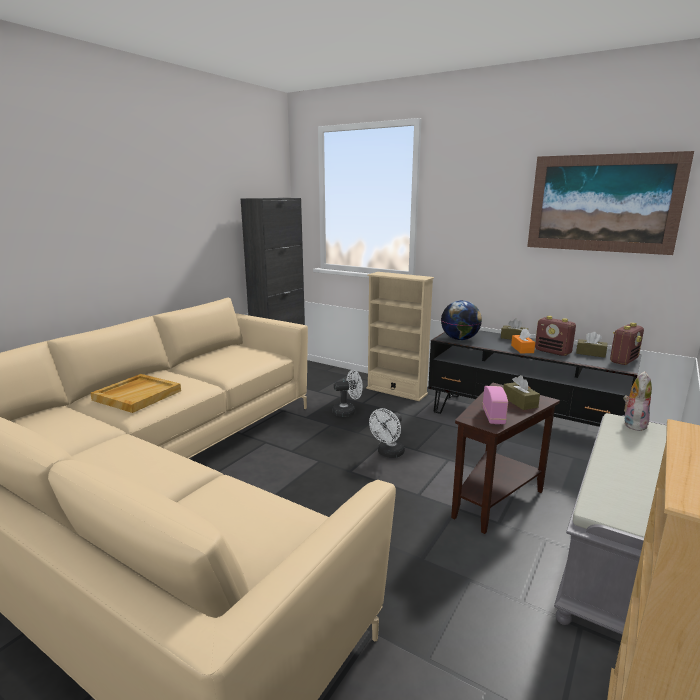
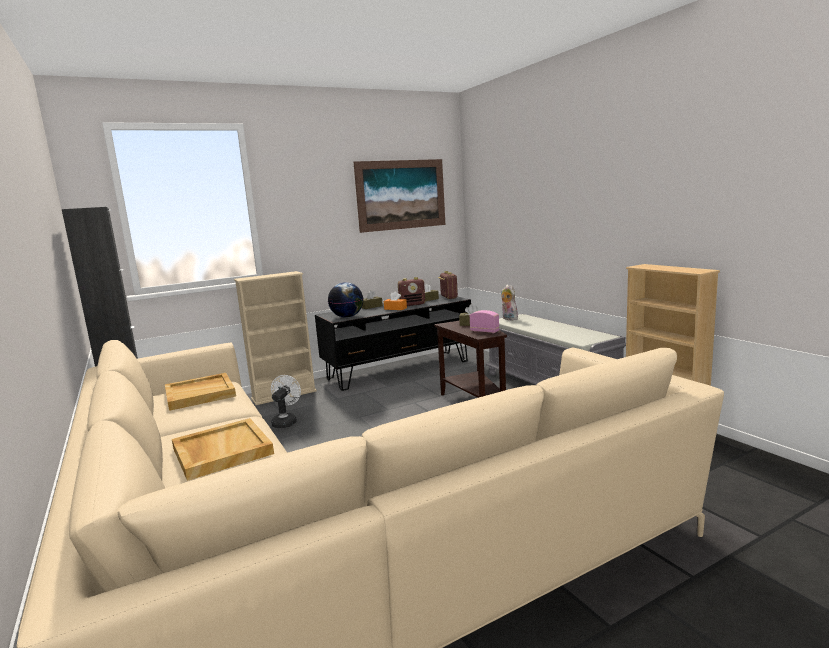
camera: 60 degrees left, 5 degrees down
white fan [369,408,405,458] -> none
none -> beige tray [165,373,236,411]

